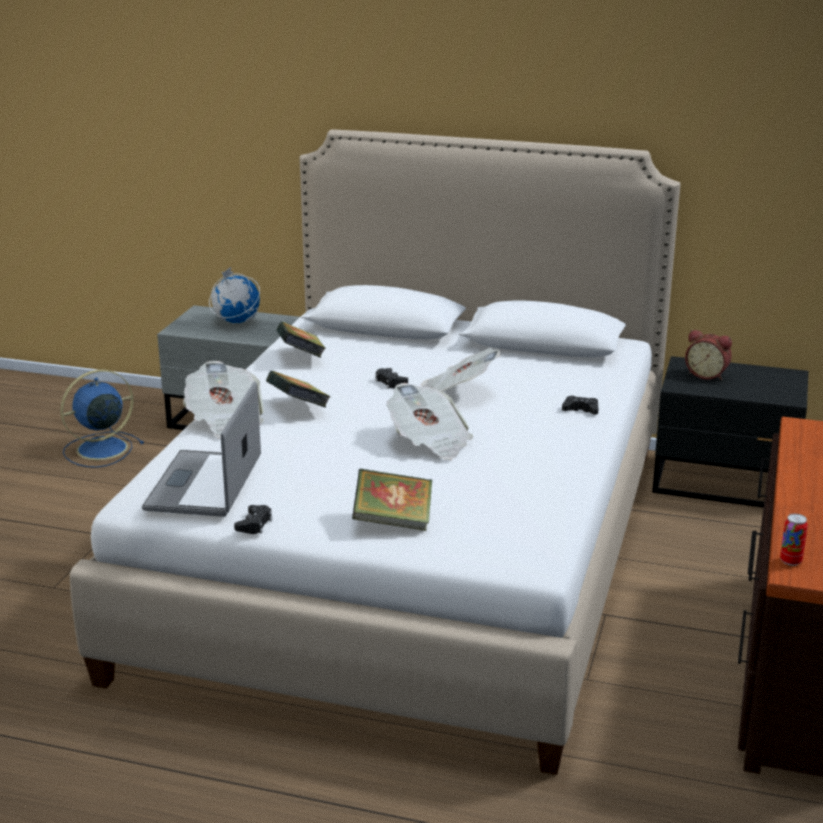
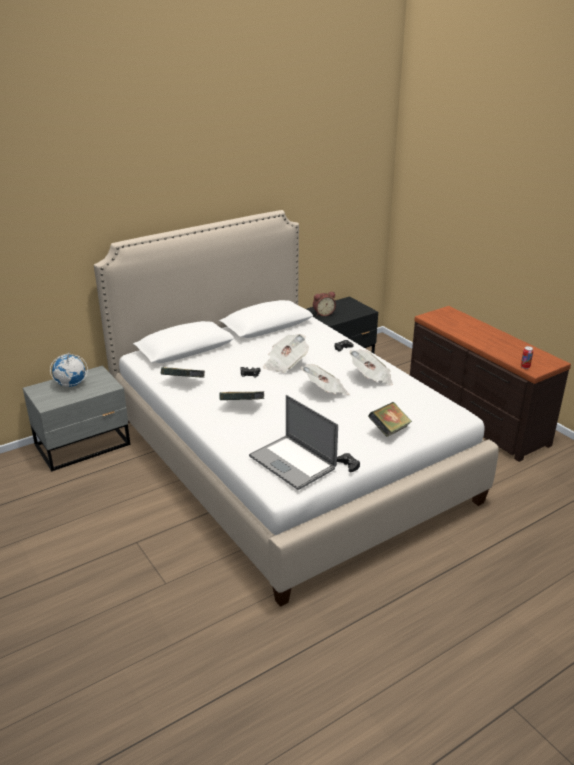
camera: 50 degrees left, 5 degrees up
blue fan [60,369,144,468] -> none
newspaper [183,361,264,439] -> newspaper moved to [349,350,393,385]

